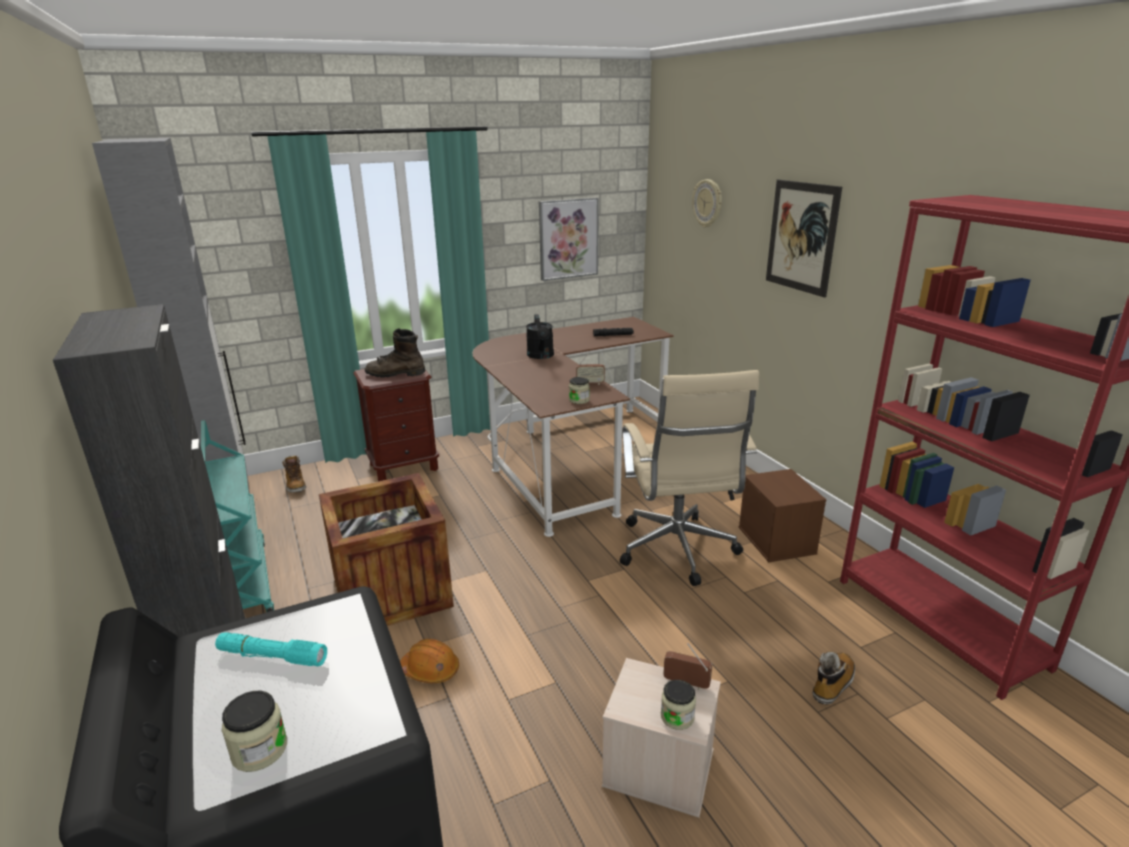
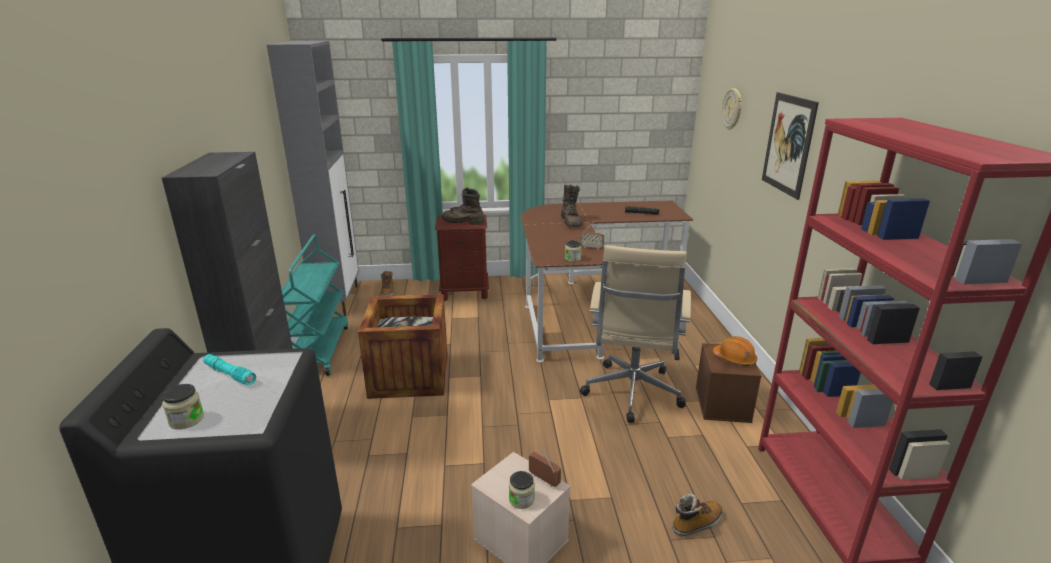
camera: 20 degrees right, 0 degrees up
orange hard hat [400,639,459,683] -> orange hard hat moved to [713,336,757,366]
black watering can [526,314,554,359] -> brown boot [561,184,582,227]
picture [539,197,599,281] -> none

